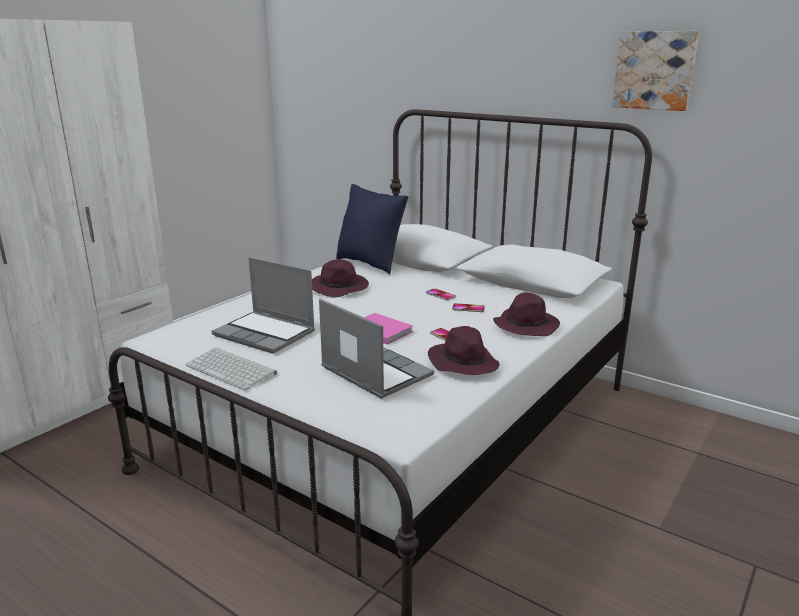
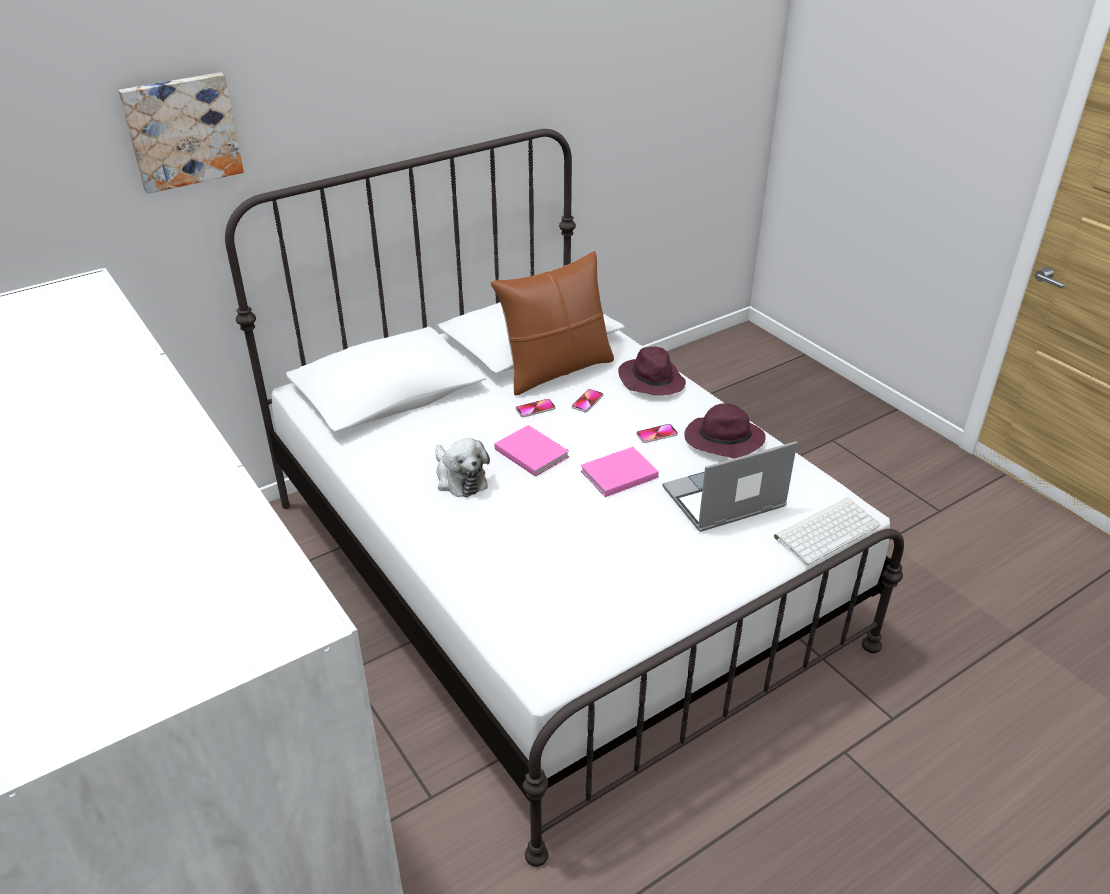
camera: 70 degrees left, 15 degrees up
keyboard [185,347,277,390] -> keyboard moved to [774,497,880,565]
laptop [212,257,315,354] -> none
purple hat [312,259,369,298] -> plush toy [436,438,490,498]
blue pillow [336,184,408,275] -> none
picture [612,31,699,111] -> picture moved to [118,72,244,194]
none -> brown pillow [490,251,614,396]
none -> pink book [495,425,569,477]

